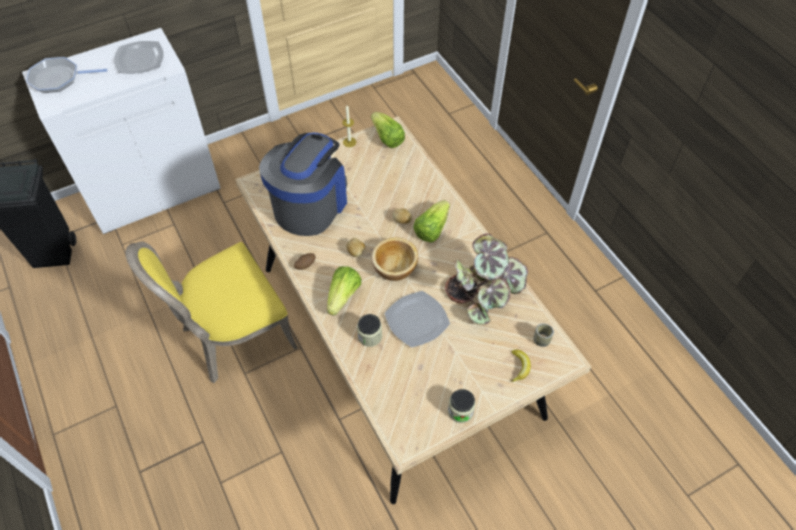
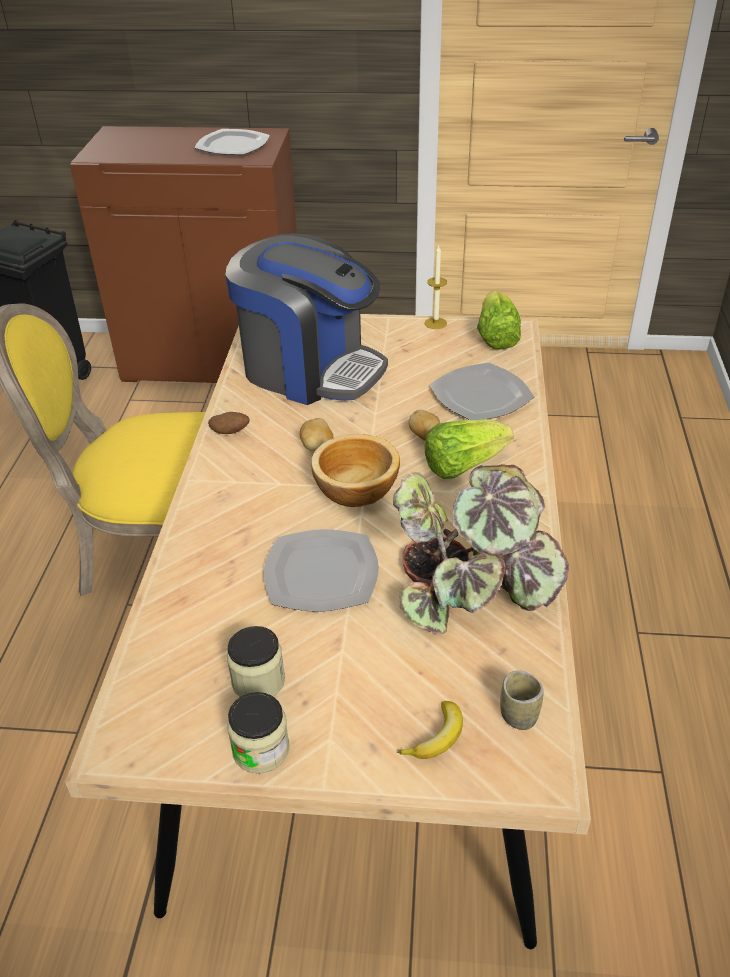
camera: 35 degrees right, 15 degrees down
white cabinet [22,28,221,234] -> brown cabinet [70,126,297,383]
frying pan [26,57,108,93] -> none
coffee machine [259,133,347,236] -> coffee machine turned 60 degrees clockwise [225,233,388,405]
lettuce [327,266,361,316] -> none
jar [357,314,382,347] -> jar moved to [227,626,285,697]
none -> plate [430,363,534,420]

